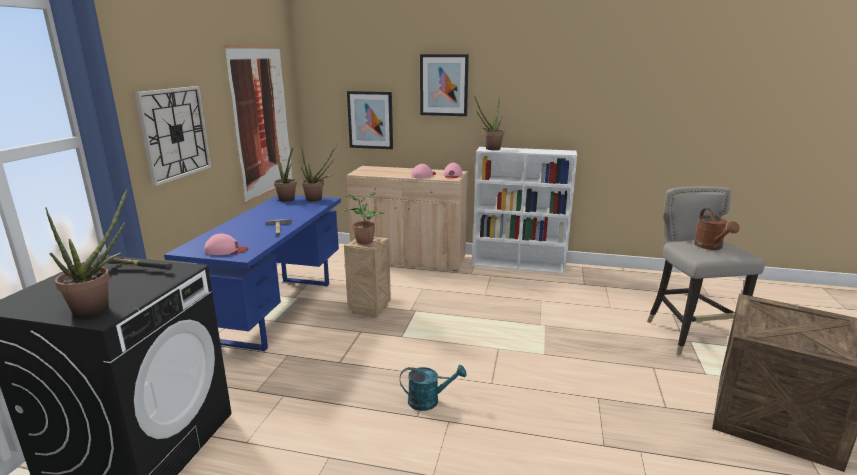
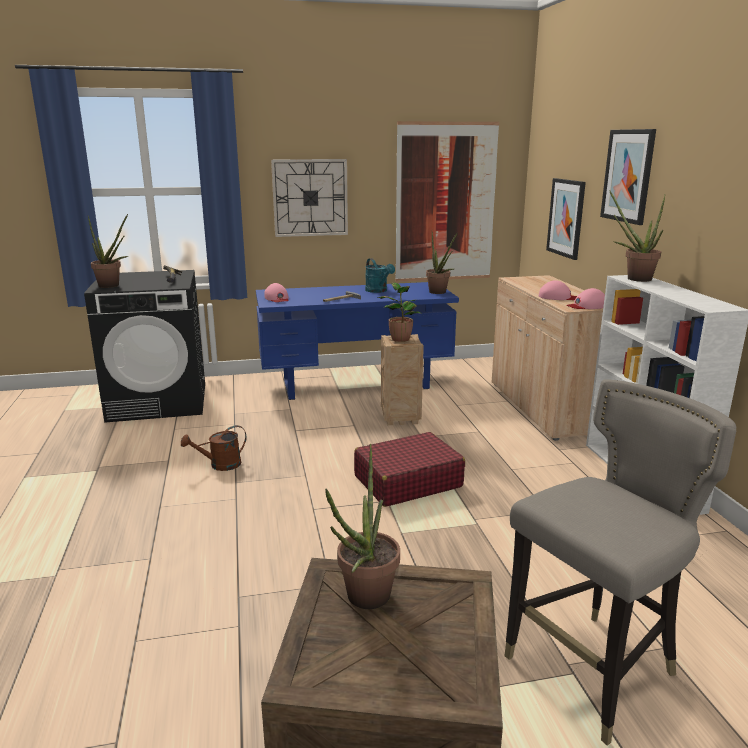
camera: 65 degrees right, 0 degrees up
potted plant [274,144,297,202] -> potted plant moved to [325,444,400,609]
turquoise watering can [400,365,467,411] -> turquoise watering can moved to [365,258,395,293]
brown watering can [694,208,740,250] -> brown watering can moved to [181,425,247,471]
none -> red suitcase [354,432,465,507]

